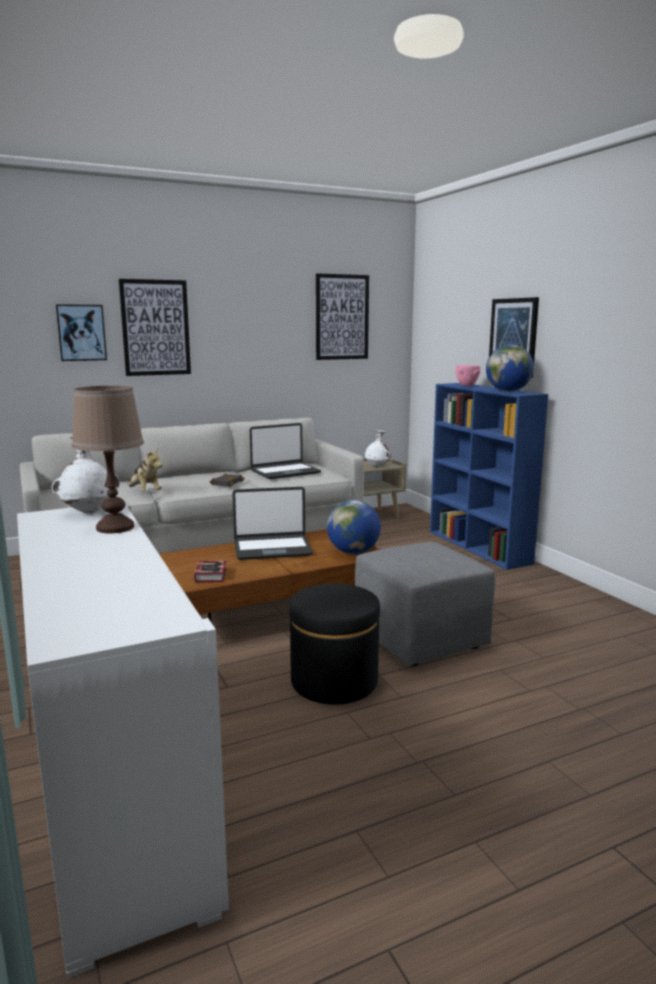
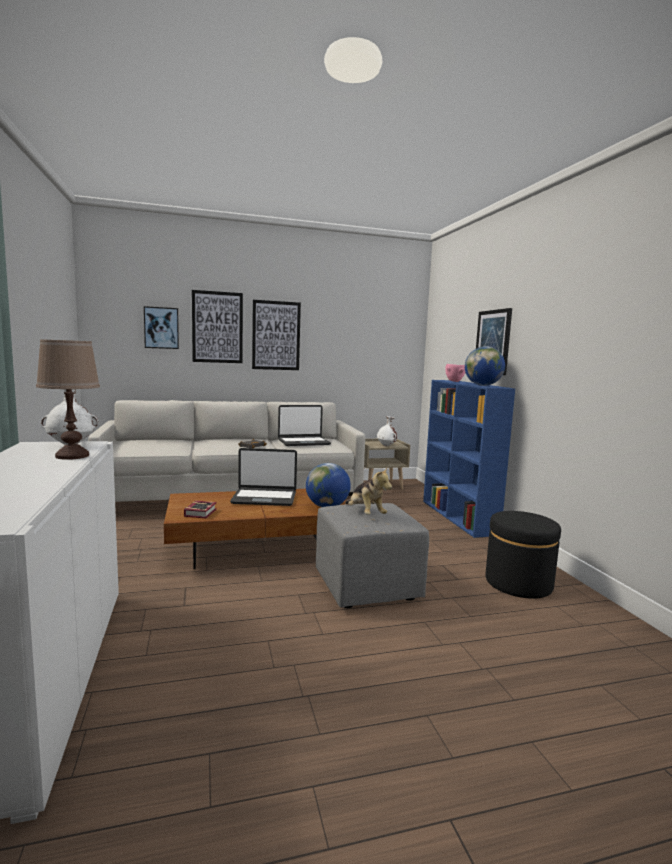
camera: 10 degrees right, 5 degrees down
plush toy [128,448,162,491] -> plush toy moved to [345,468,392,515]
black ottoman [289,583,380,704] -> black ottoman moved to [485,511,561,599]
picture [316,273,369,360] -> picture moved to [252,300,301,370]

